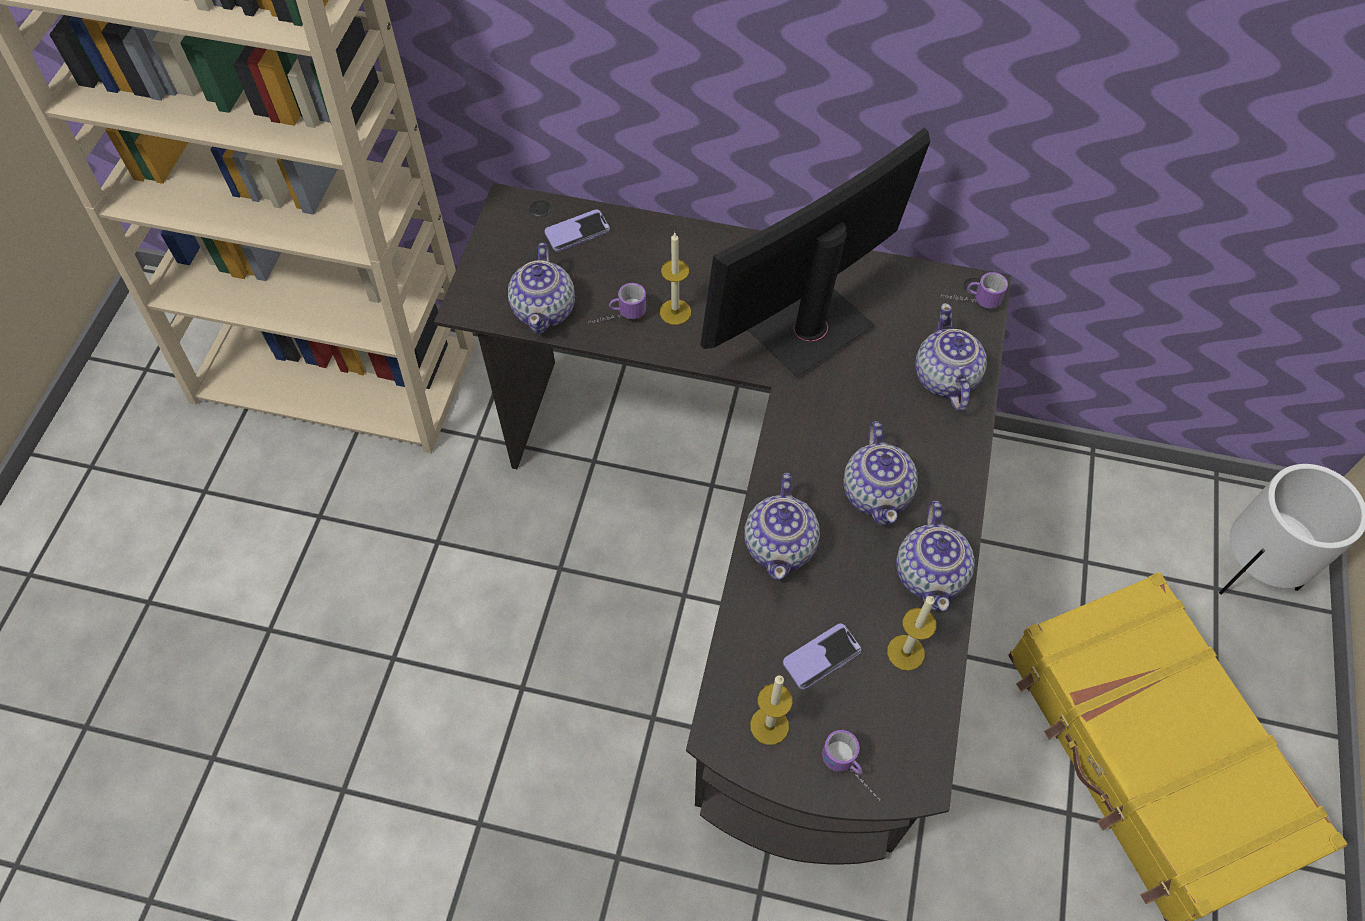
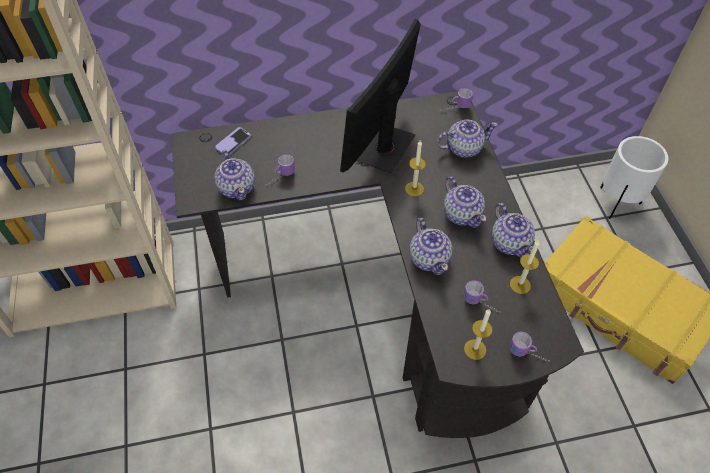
camera: 25 degrees left, 5 degrees down
candle [660,233,691,325] -> candle moved to [405,140,426,196]
phone [783,624,861,690] -> mug [463,280,500,312]
teapot [915,303,987,411] -> teapot turned 105 degrees clockwise [437,120,498,158]

